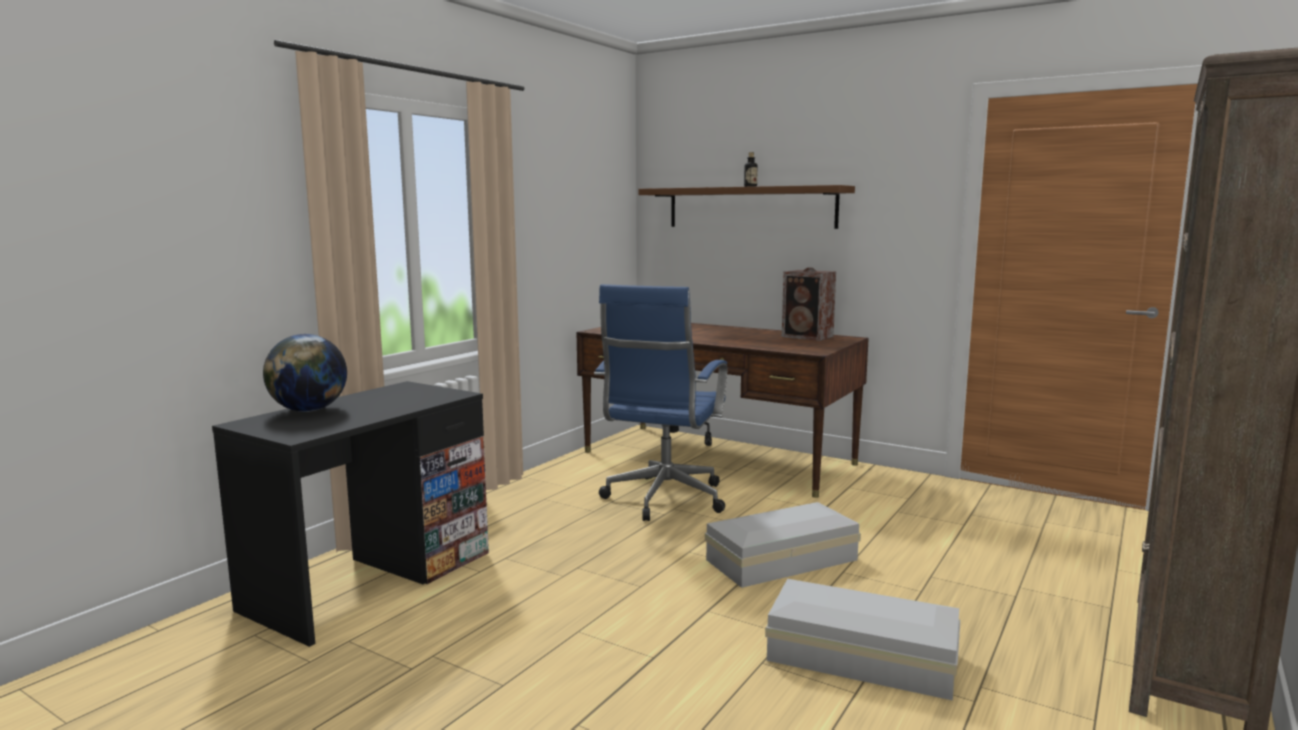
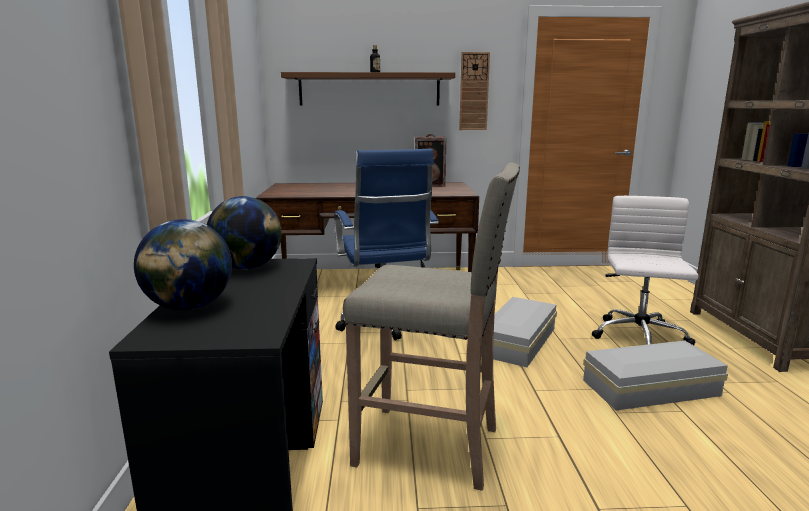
camera: 35 degrees left, 5 degrees up
none -> globe [207,196,282,269]
none -> beige stool [343,163,520,491]
none -> wall clock [459,52,490,130]
none -> white office chair [592,196,698,345]

